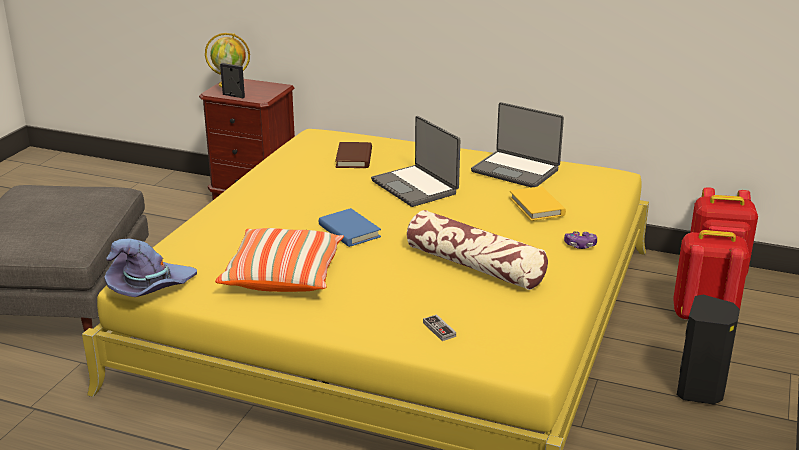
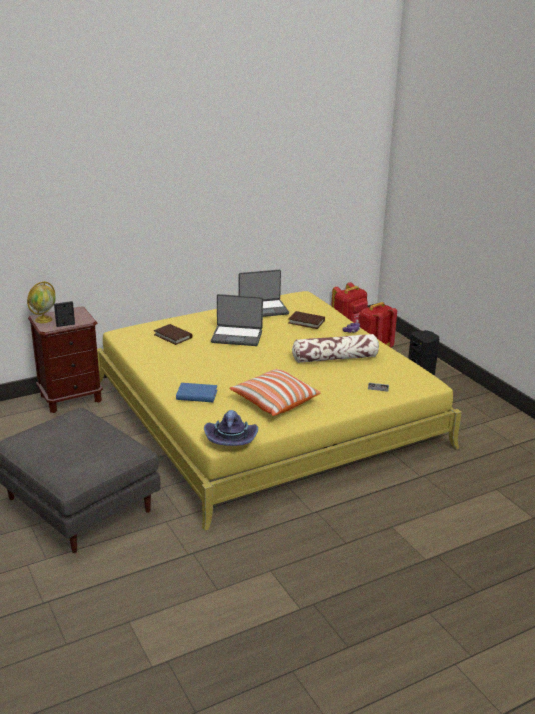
camera: 50 degrees left, 0 degrees up
blue book [318,208,381,247] -> blue book moved to [176,383,217,402]
yellow book [509,186,566,221] -> brown book [288,311,325,329]

